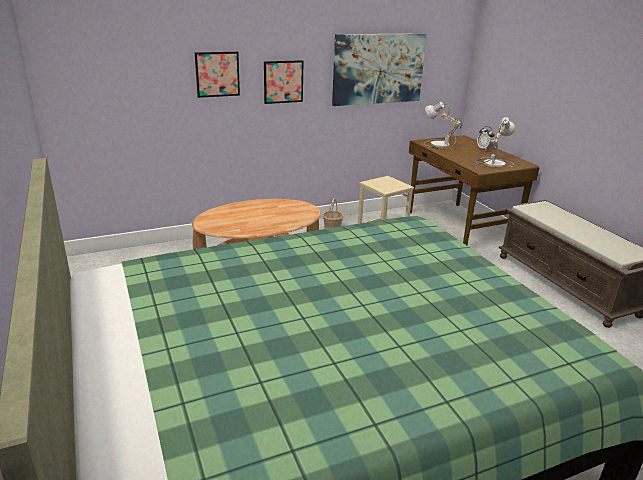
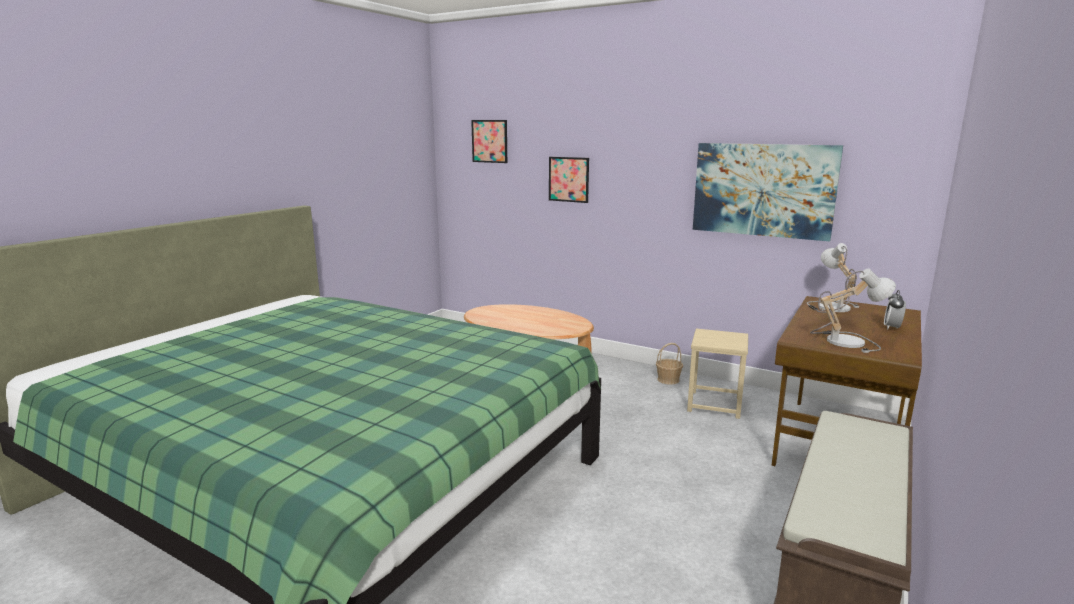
camera: 55 degrees right, 10 degrees down
picture [264,60,303,104] -> picture moved to [471,120,507,163]

